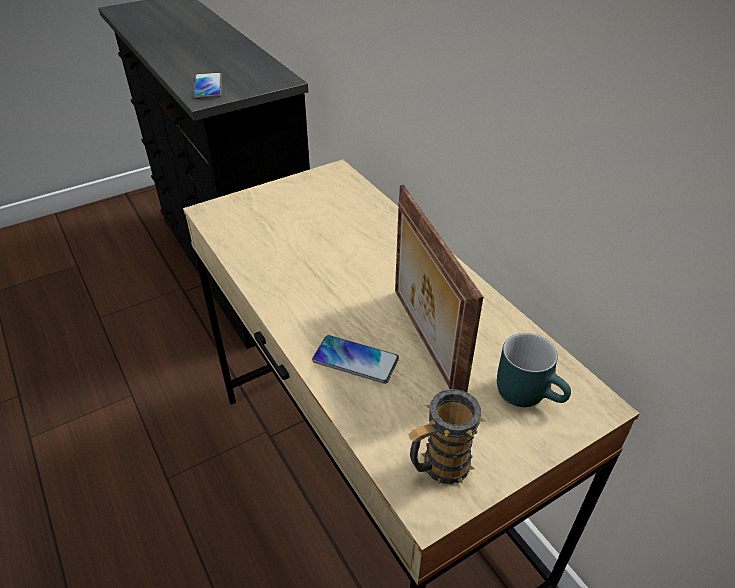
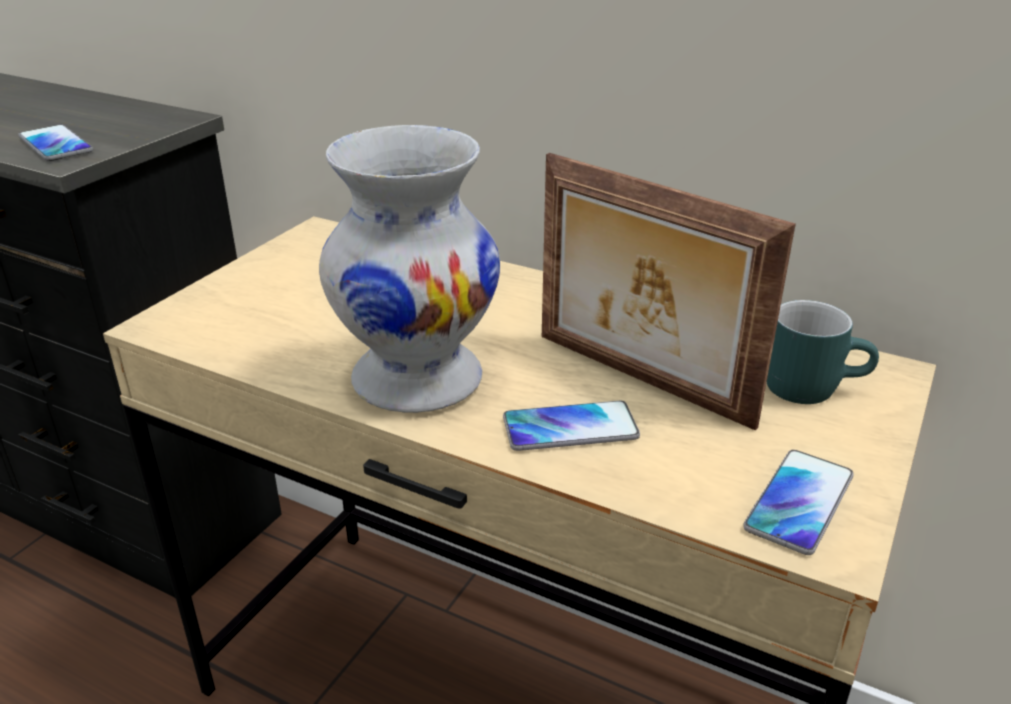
camera: 30 degrees left, 10 degrees down
mug [408,389,485,484] -> phone [743,450,854,555]
none -> white vase [319,125,500,413]

